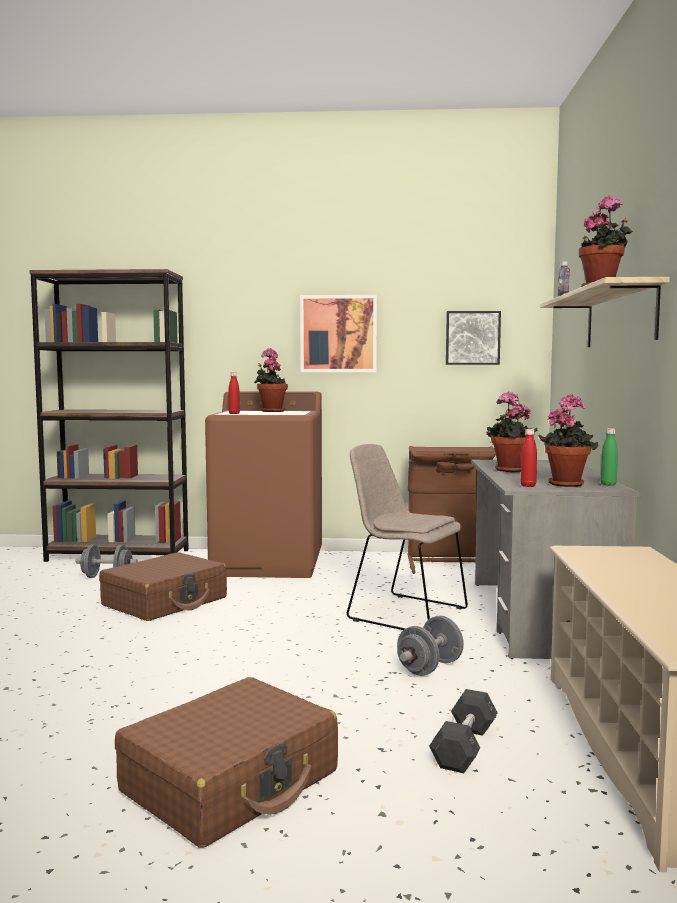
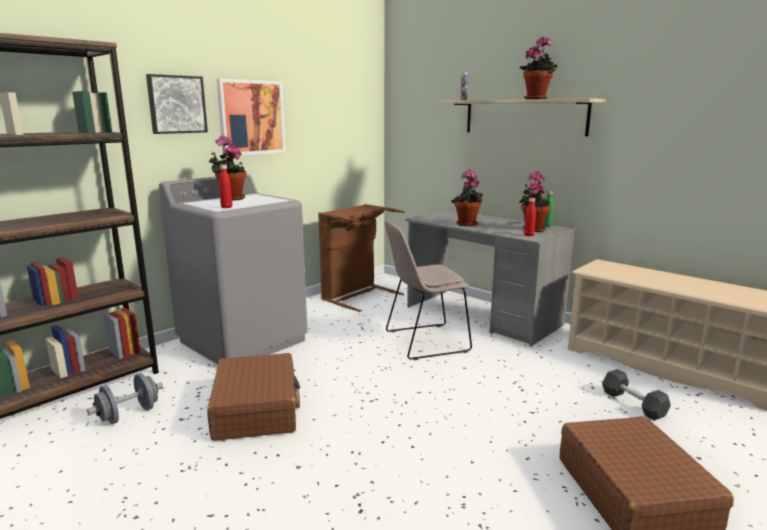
camera: 50 degrees left, 10 degrees up
brown washing machine [205,391,322,578] -> grey washing machine [159,174,307,365]
grey dumbbell [397,615,464,676] -> none
picture [446,311,501,365] -> picture moved to [146,74,208,134]

